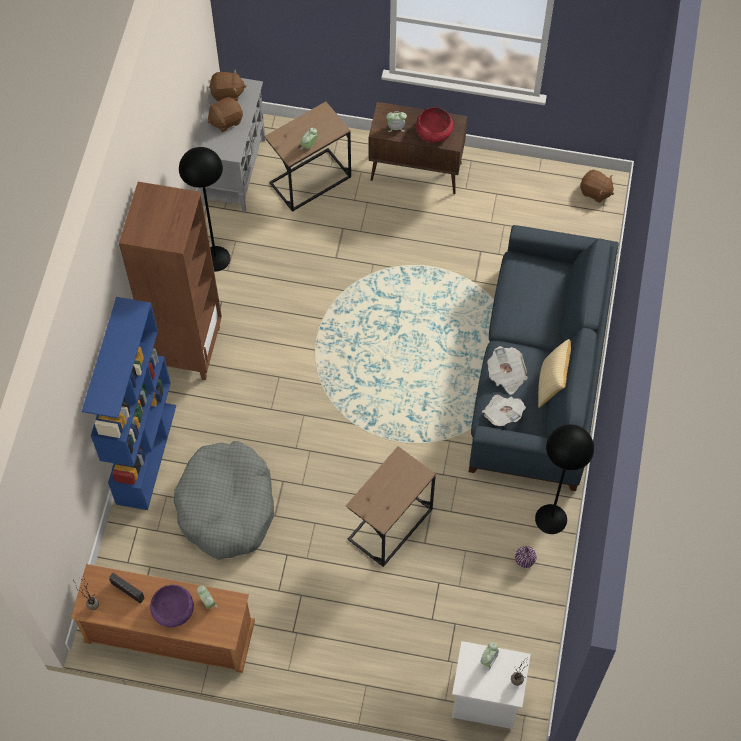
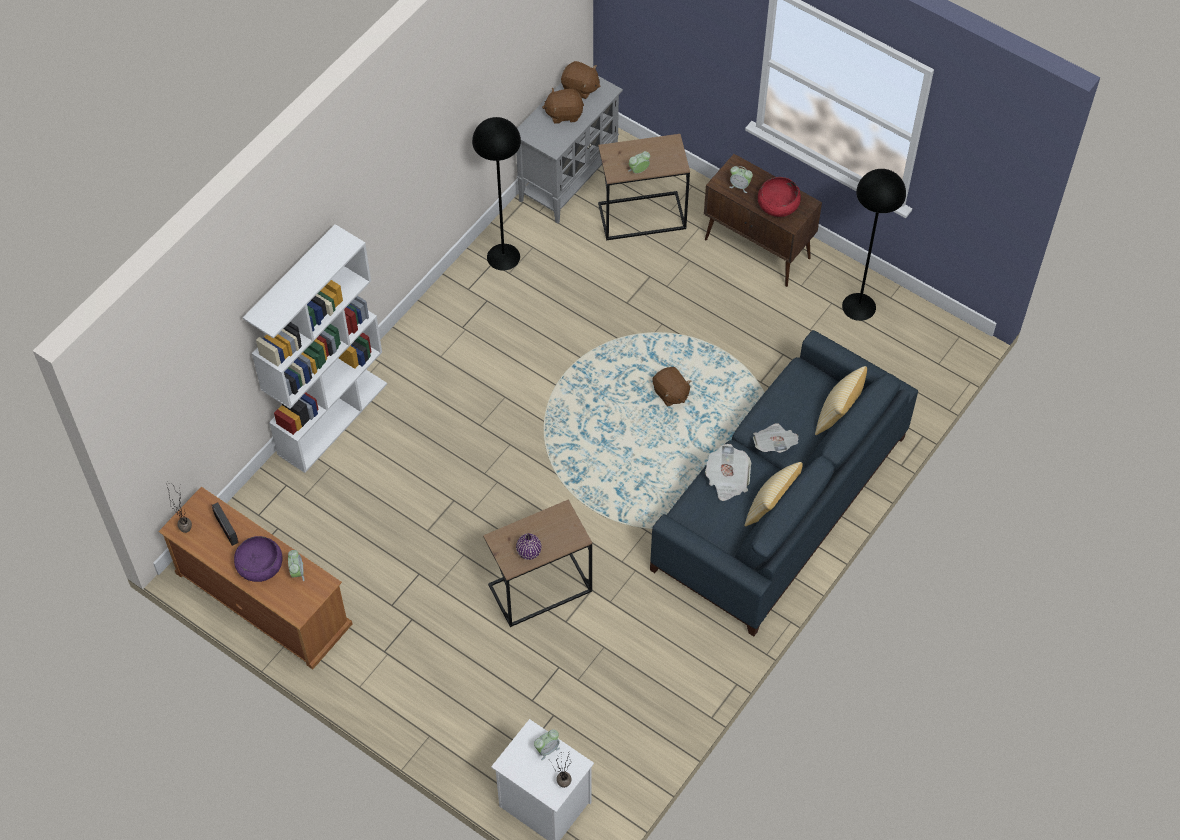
camera: 25 degrees right, 5 degrees down
blue bookcase [82,297,176,510] -> white bookcase [243,224,387,473]
brown bookcase [119,182,222,380] -> none
grey dog bed [174,441,274,560] -> none
newspaper [482,395,526,426] -> newspaper moved to [753,423,798,453]
purple vase [515,546,537,568] -> purple vase moved to [516,533,542,560]
black floor lamp [535,424,594,534] -> black floor lamp moved to [842,169,906,321]
brown plush toy [580,170,614,203] -> brown plush toy moved to [652,367,691,407]
none -> pillow [815,366,867,435]

